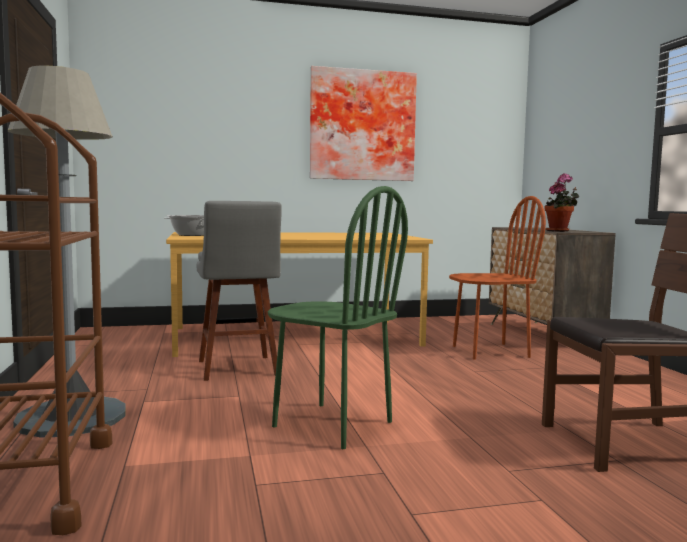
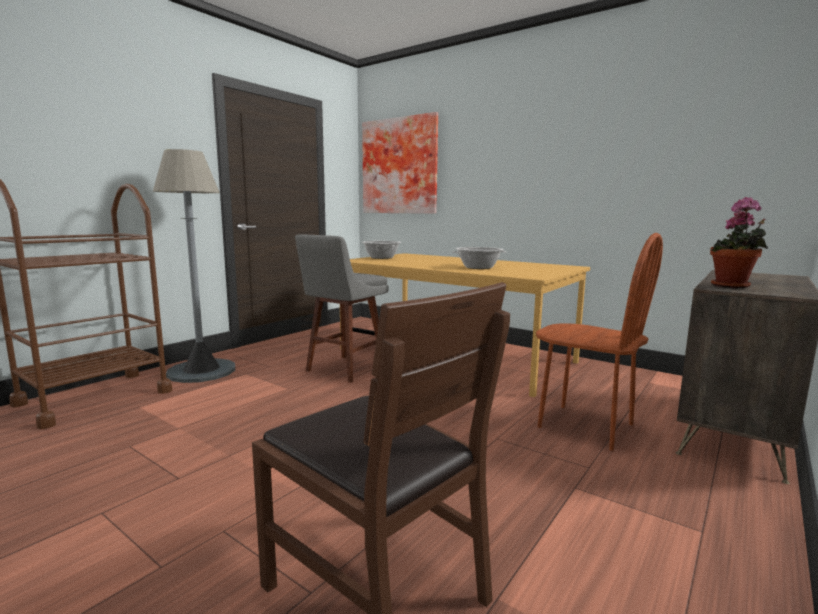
camera: 50 degrees right, 5 degrees up
green chair [268,186,408,449] -> none
picture [310,66,417,181] -> picture moved to [362,112,438,214]
none -> cooking pot [452,247,507,269]

